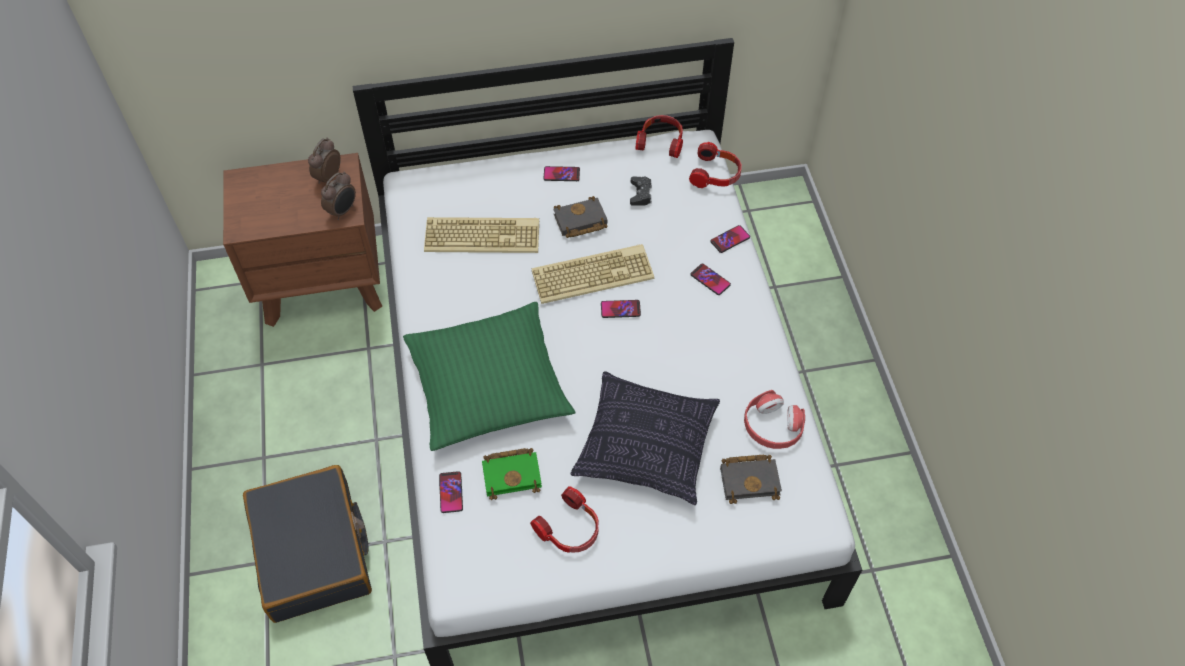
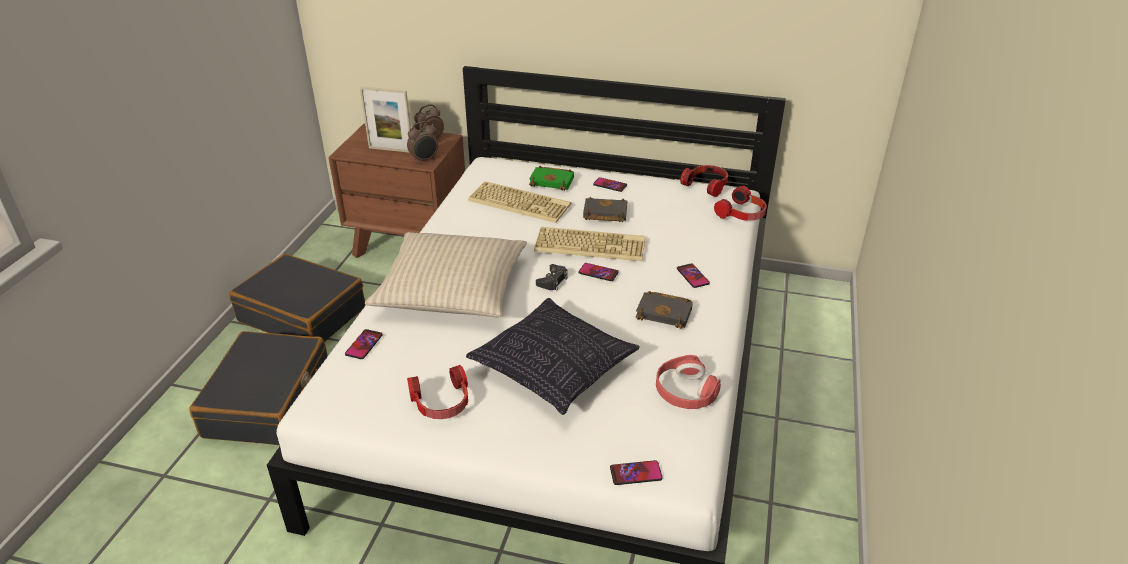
camera: 25 degrees right, 20 degrees down
green pillow [403,302,576,451] -> beige pillow [365,232,527,317]
green book [482,448,542,500] -> green book moved to [529,166,574,191]
black game controller [630,176,652,206] -> black game controller moved to [536,264,568,291]
phone [710,225,750,253] -> phone moved to [610,460,663,485]
black book [720,455,782,504] -> black book moved to [636,291,693,329]
none -> black suitcase [229,254,365,342]
none -> picture frame [360,86,411,153]

